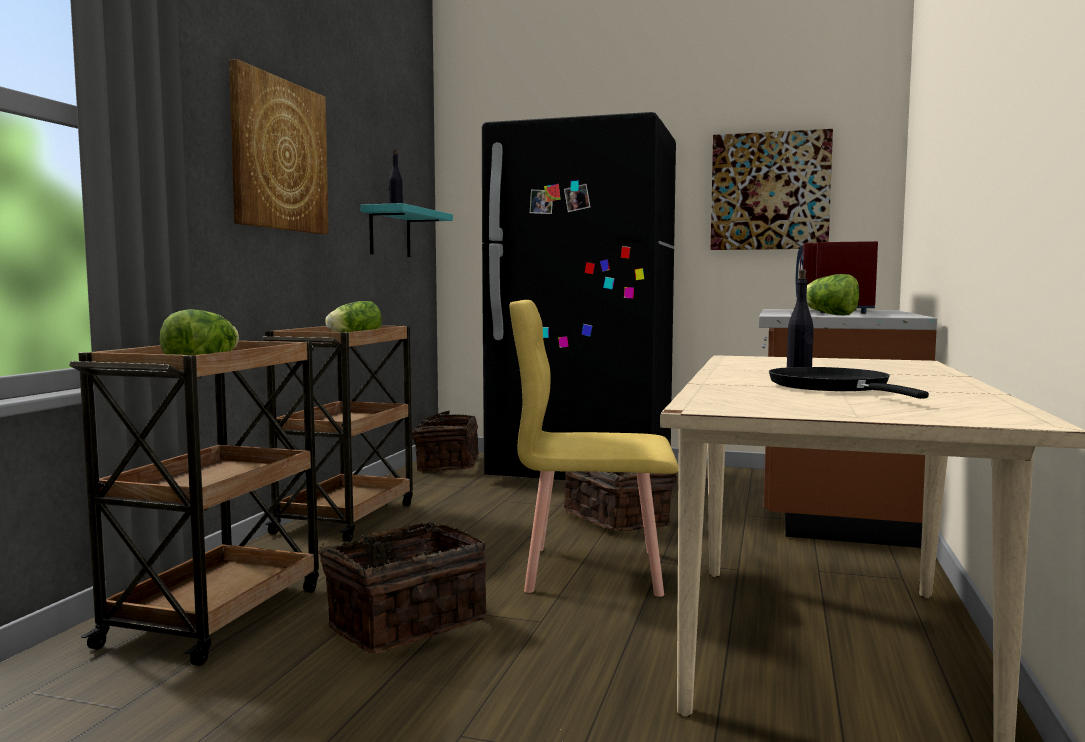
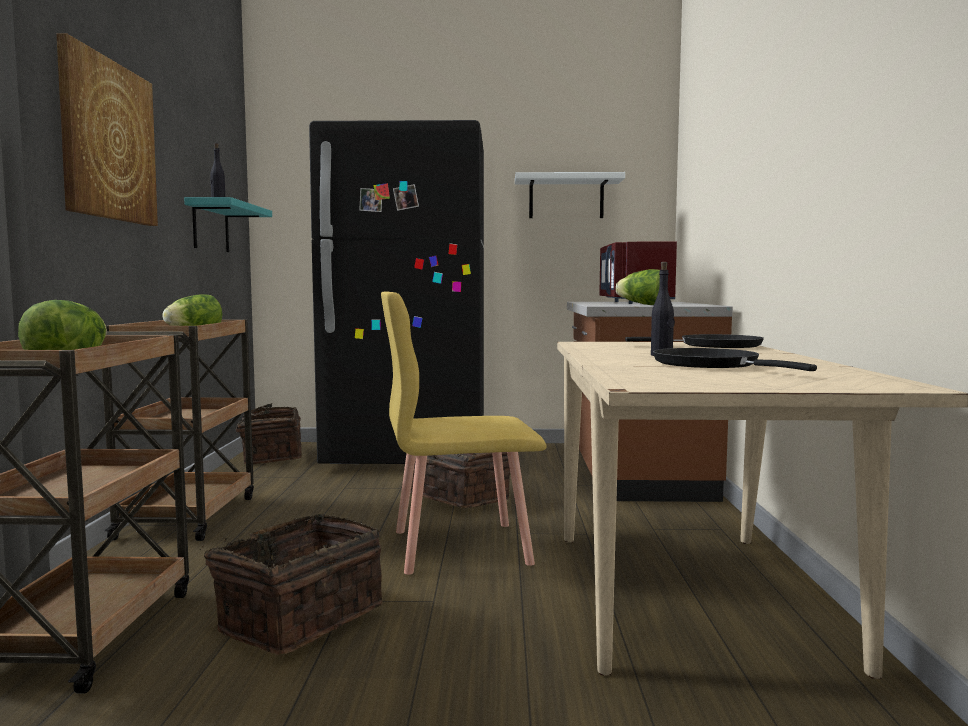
camera: 15 degrees left, 0 degrees up
picture [711,129,833,250] -> white shelf [515,172,625,218]
none -> black frying pan [625,334,764,348]

